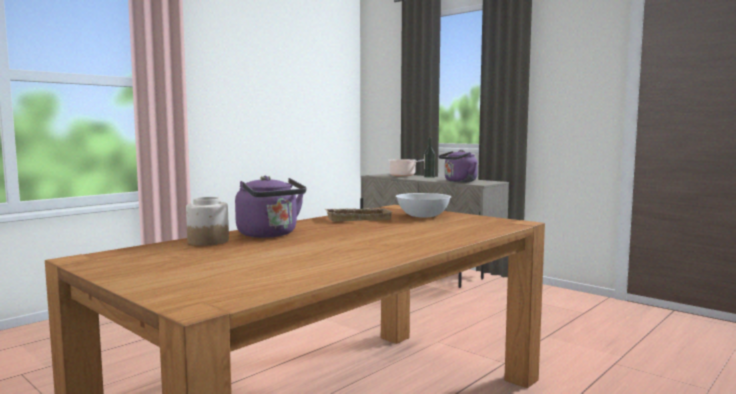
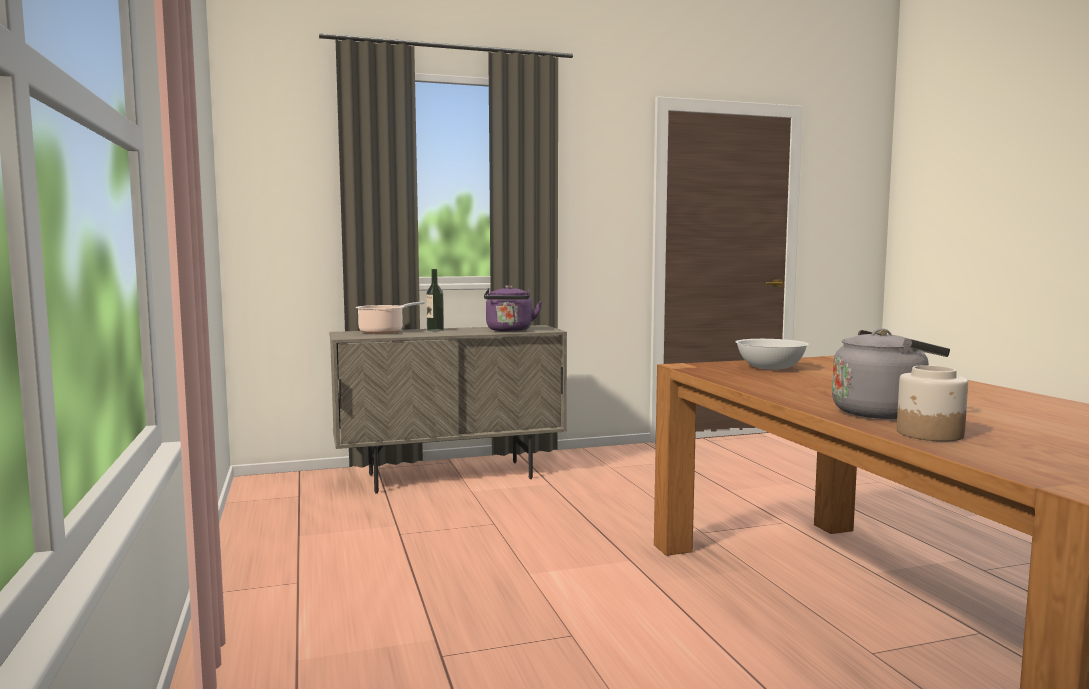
camera: 60 degrees left, 0 degrees up
purple kettle [235,176,307,238] -> grey kettle [832,328,950,419]
beige tray [325,208,393,222] -> none

